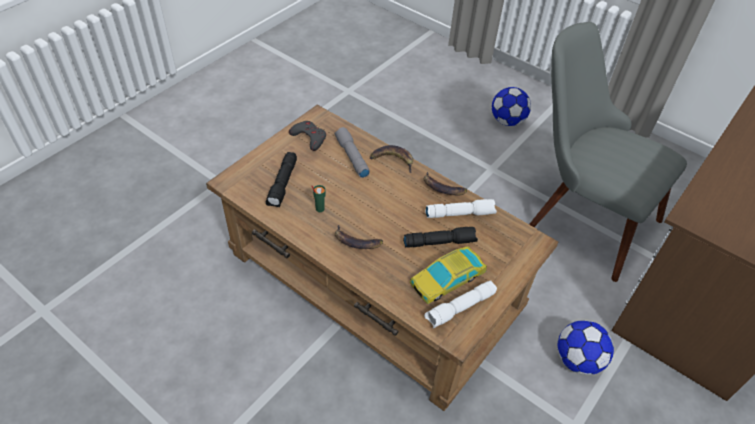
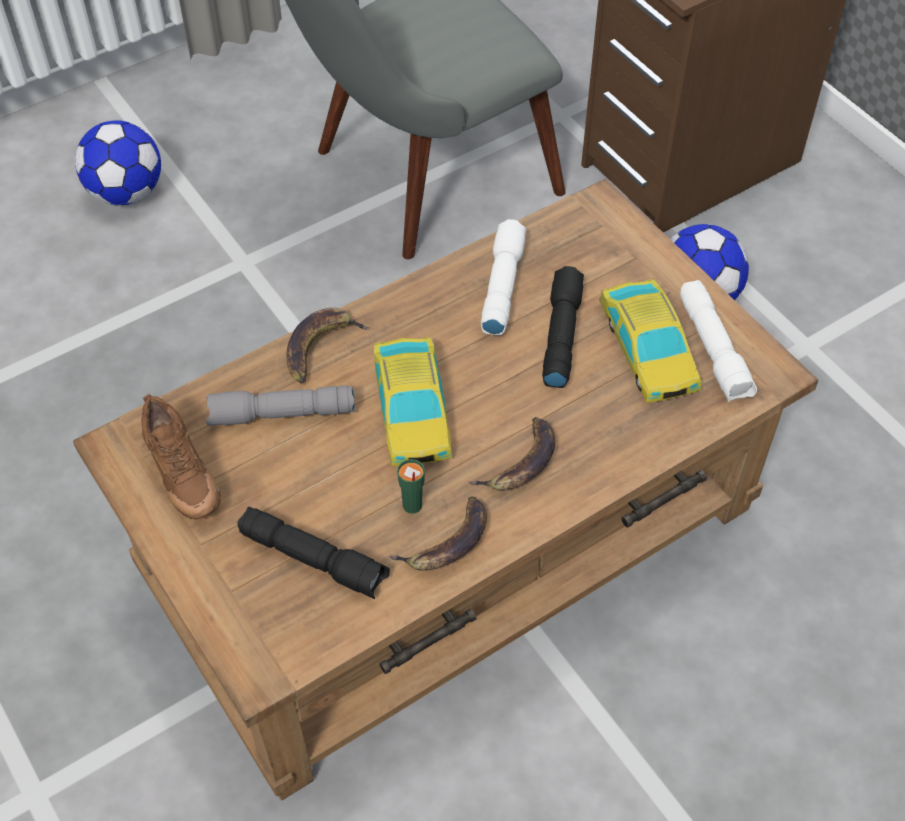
camera: 70 degrees left, 5 degrees up
grey game controller [289,121,326,151] -> brown shoe [141,394,221,520]
banana [424,172,467,195] -> banana moved to [389,496,487,571]
none -> toy car [374,337,452,466]

